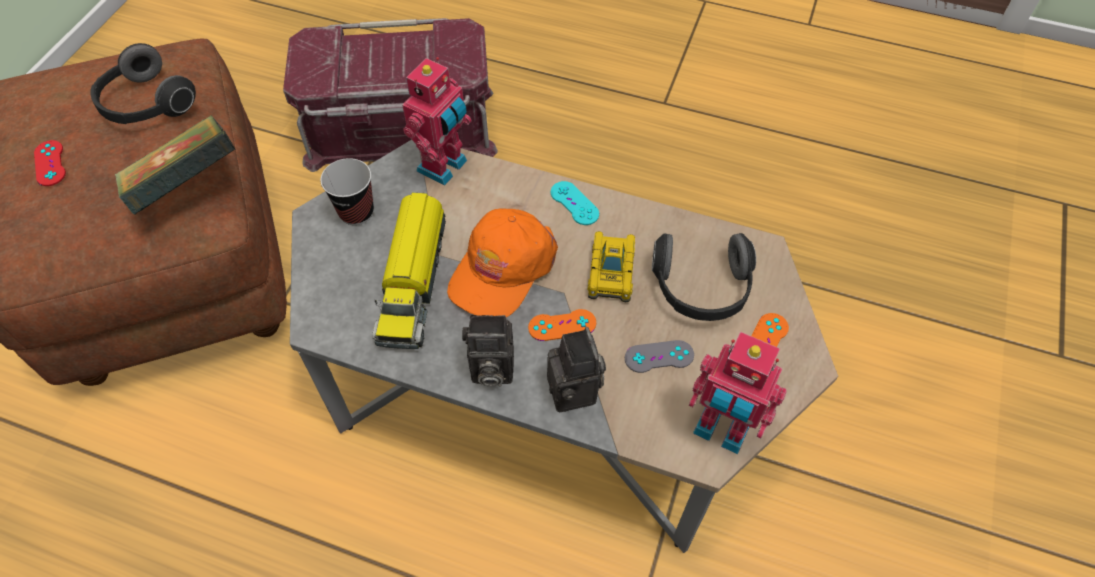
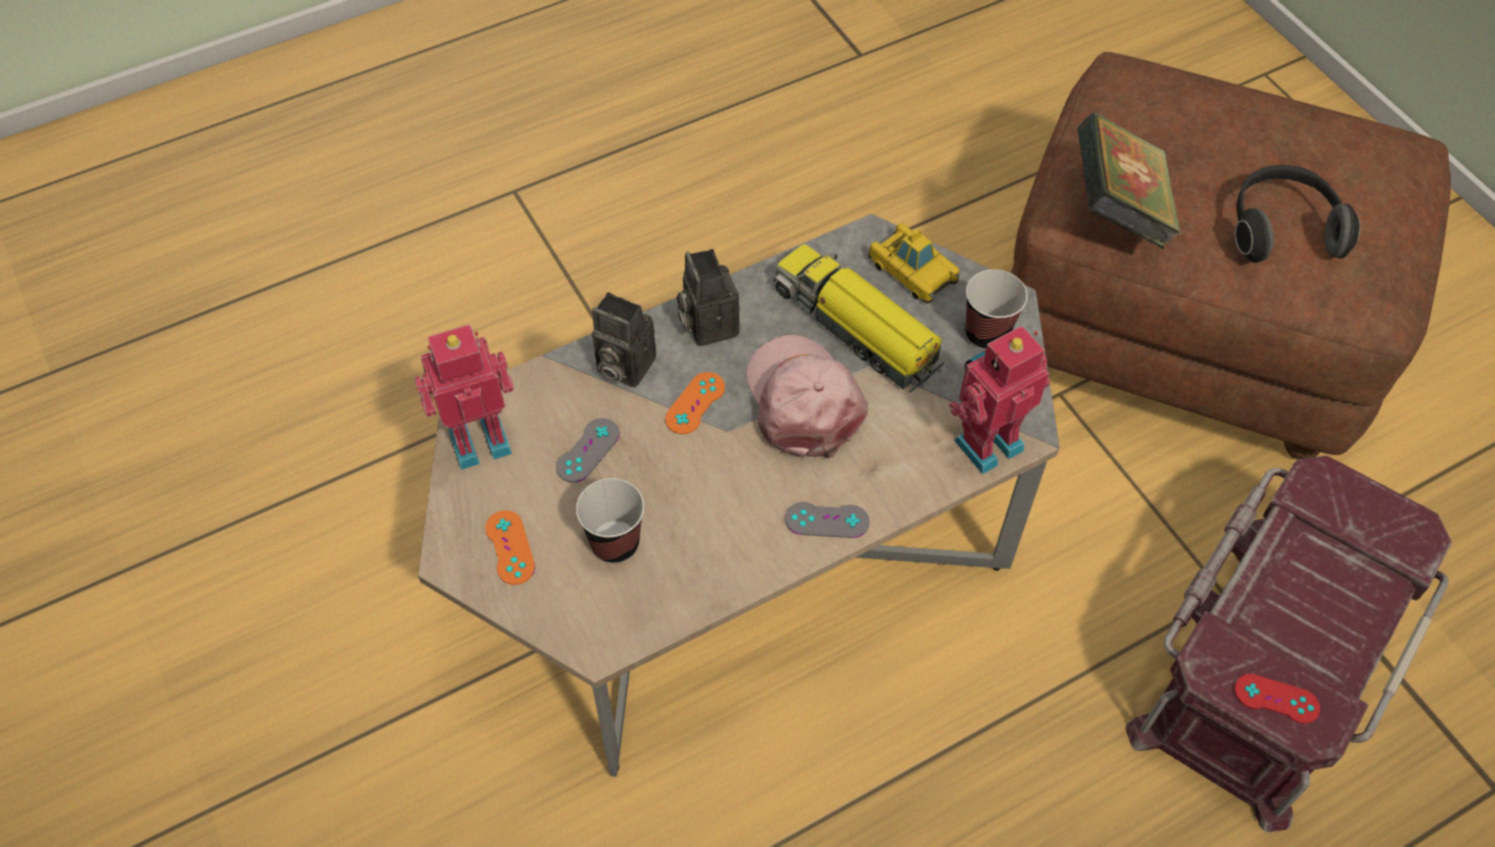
camera: 130 degrees right, 0 degrees up
red game controller [34,140,66,186] -> red game controller moved to [1235,674,1320,724]
toy robot [402,57,472,186] -> toy robot turned 75 degrees clockwise [949,326,1050,474]
orange cap [447,209,558,317] -> pink cap [746,335,868,458]
camera [462,315,514,386] -> camera turned 60 degrees counterclockwise [677,249,740,346]
turquoise game controller [551,181,599,225] -> grey game controller [785,502,870,538]
toy car [587,231,635,302] -> toy car moved to [867,223,960,304]
headphones [652,233,756,321] -> cup [576,478,644,563]

